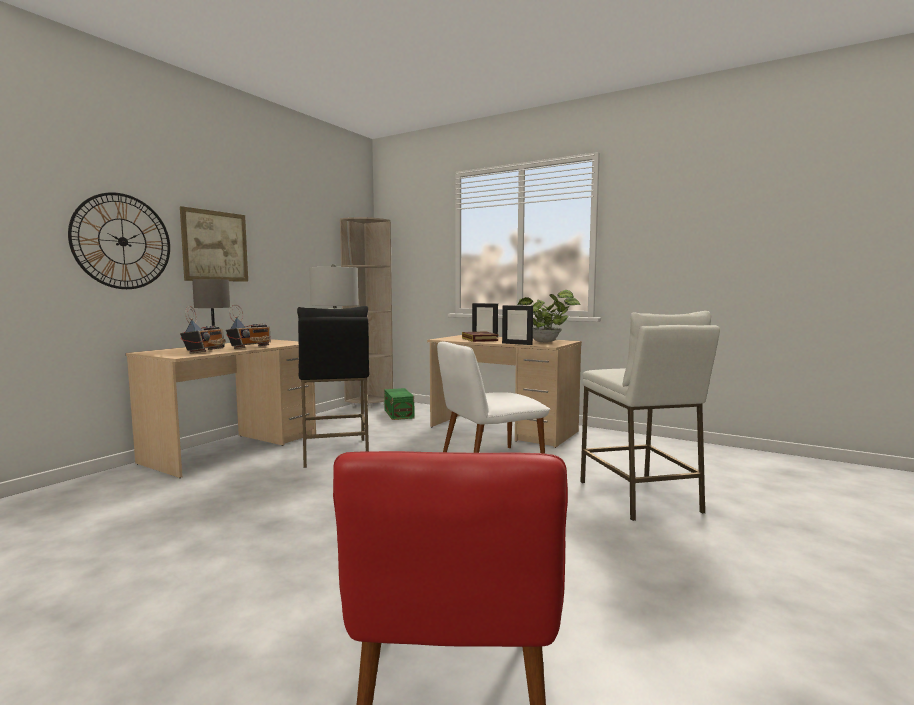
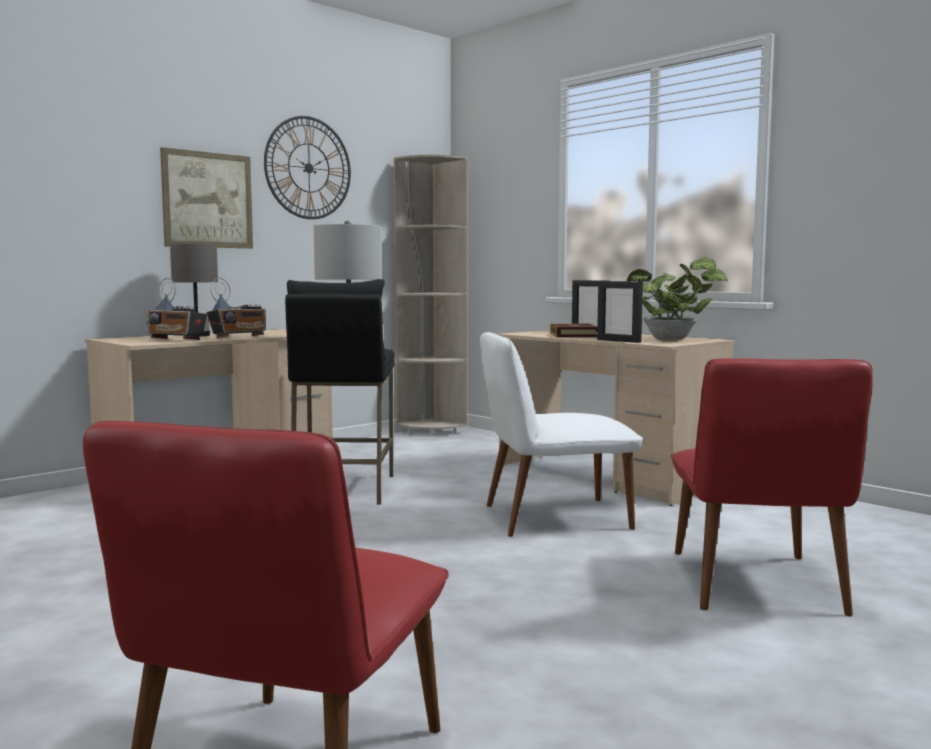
camera: 15 degrees right, 0 degrees up
wall clock [68,192,170,289] -> wall clock moved to [264,116,351,219]
radio [180,306,226,354] -> radio turned 90 degrees clockwise [146,278,207,340]
green storage box [384,388,414,420] -> none
white stool [580,311,720,521] -> red chair [671,358,873,616]

